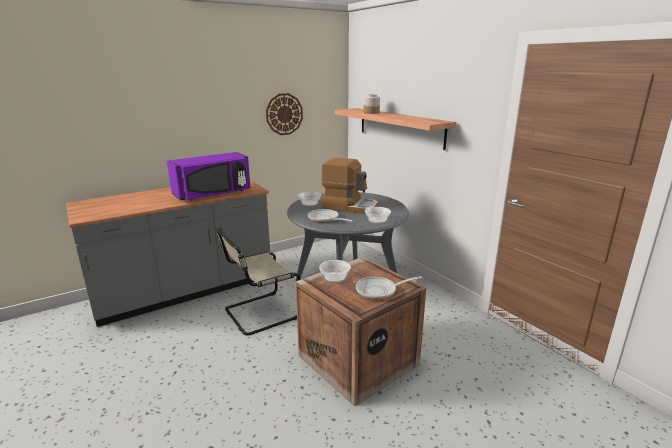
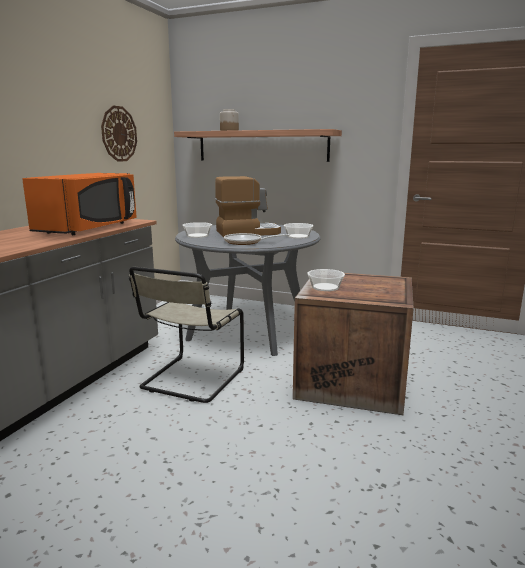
camera: 35 degrees left, 5 degrees down
purple microwave [167,152,251,201] -> orange microwave [22,173,137,235]
frying pan [356,276,423,300] -> none

